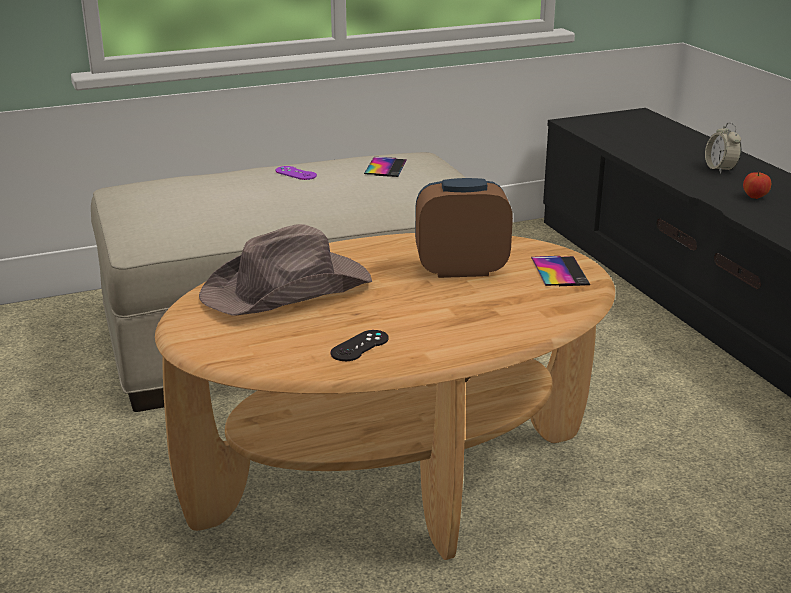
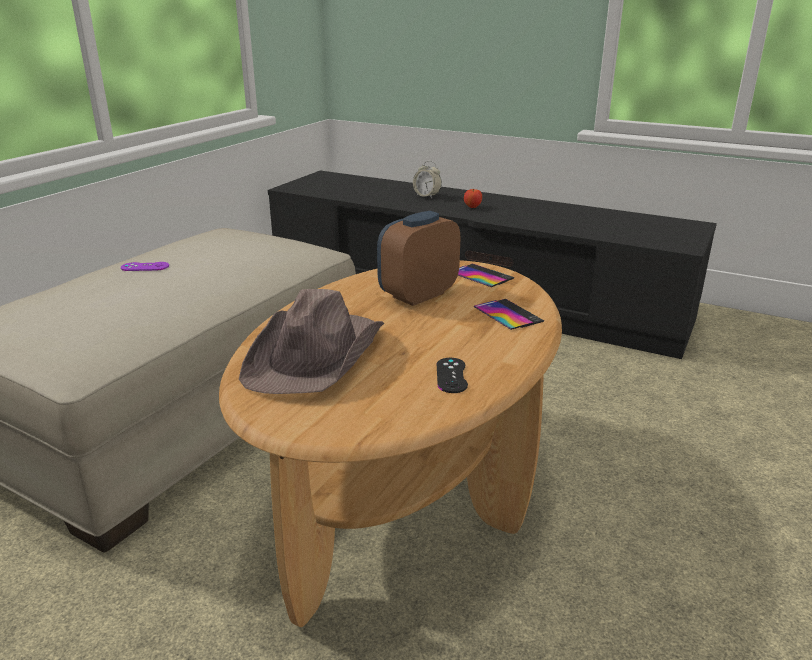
camera: 40 degrees left, 0 degrees up
phone [364,157,407,177] -> phone moved to [474,299,544,330]

